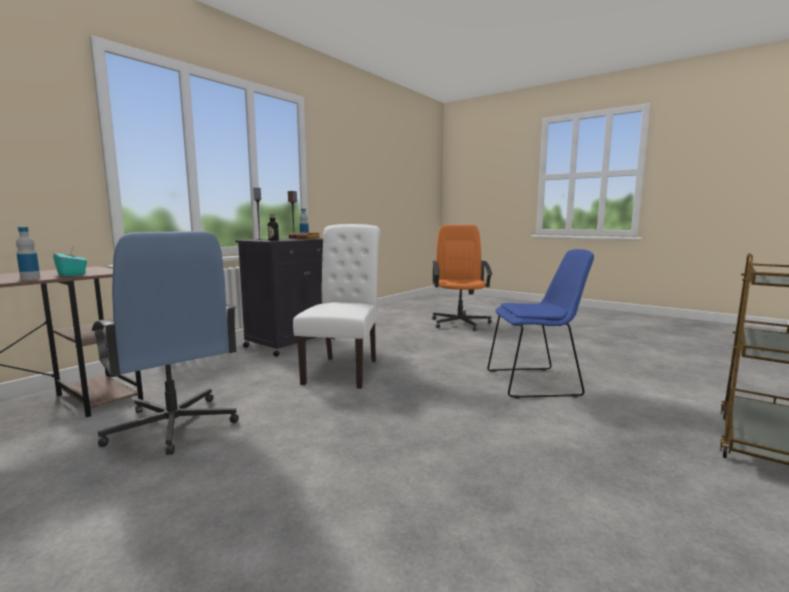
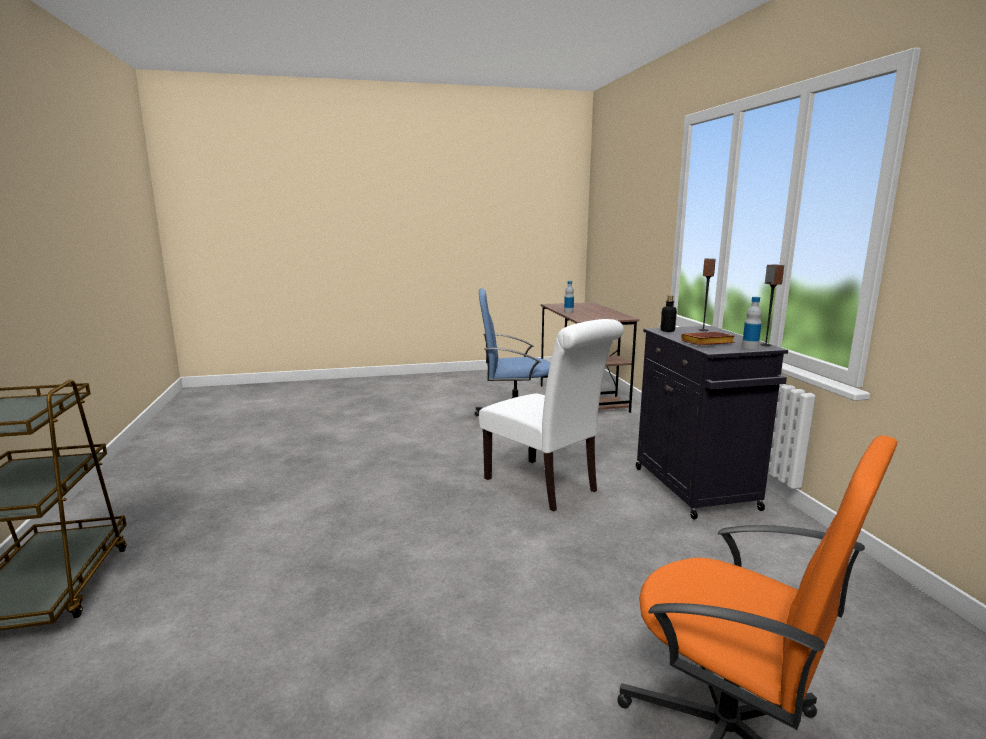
camera: 130 degrees right, 5 degrees up
turquoise tissue box [53,246,87,276] -> none
blue chair [487,249,594,399] -> none

